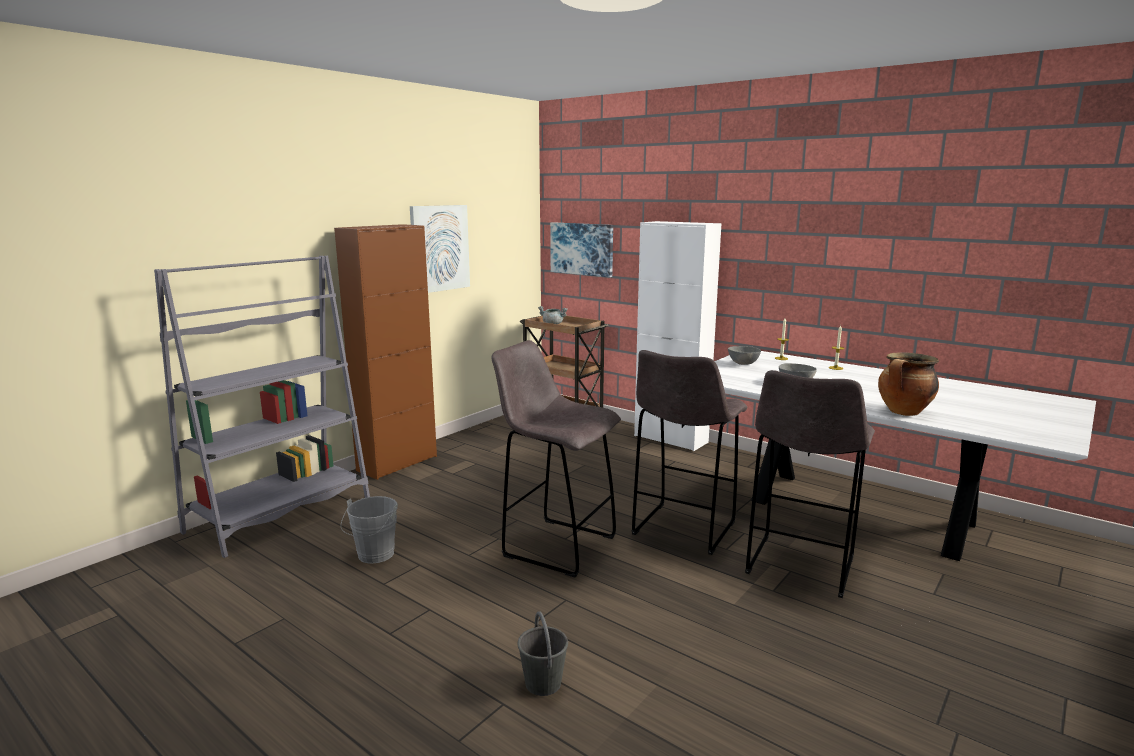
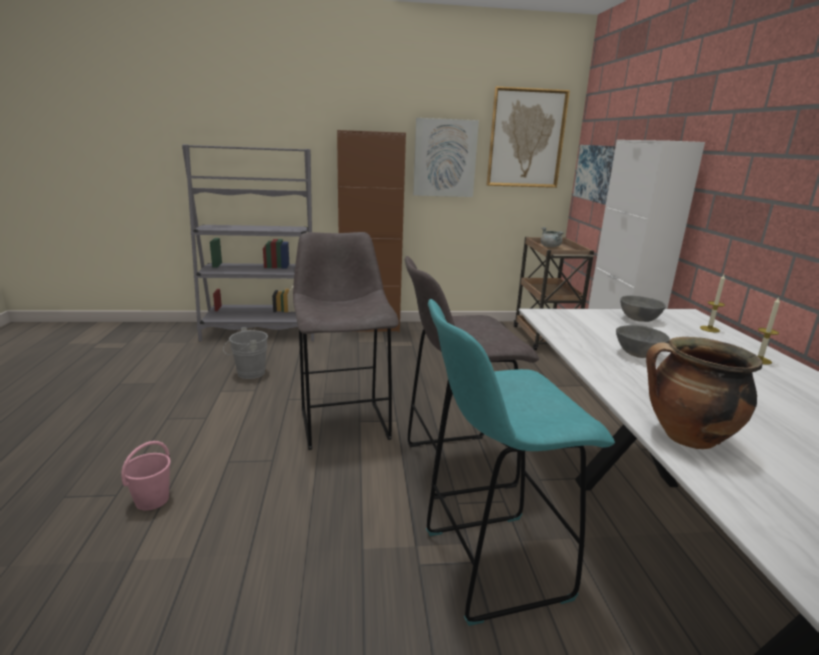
camera: 45 degrees right, 5 degrees up
grey bucket [517,611,568,696] -> pink bucket [121,441,171,511]
grey stool [745,370,875,598] -> turquoise stool [426,299,615,626]
none -> picture [487,86,570,188]

